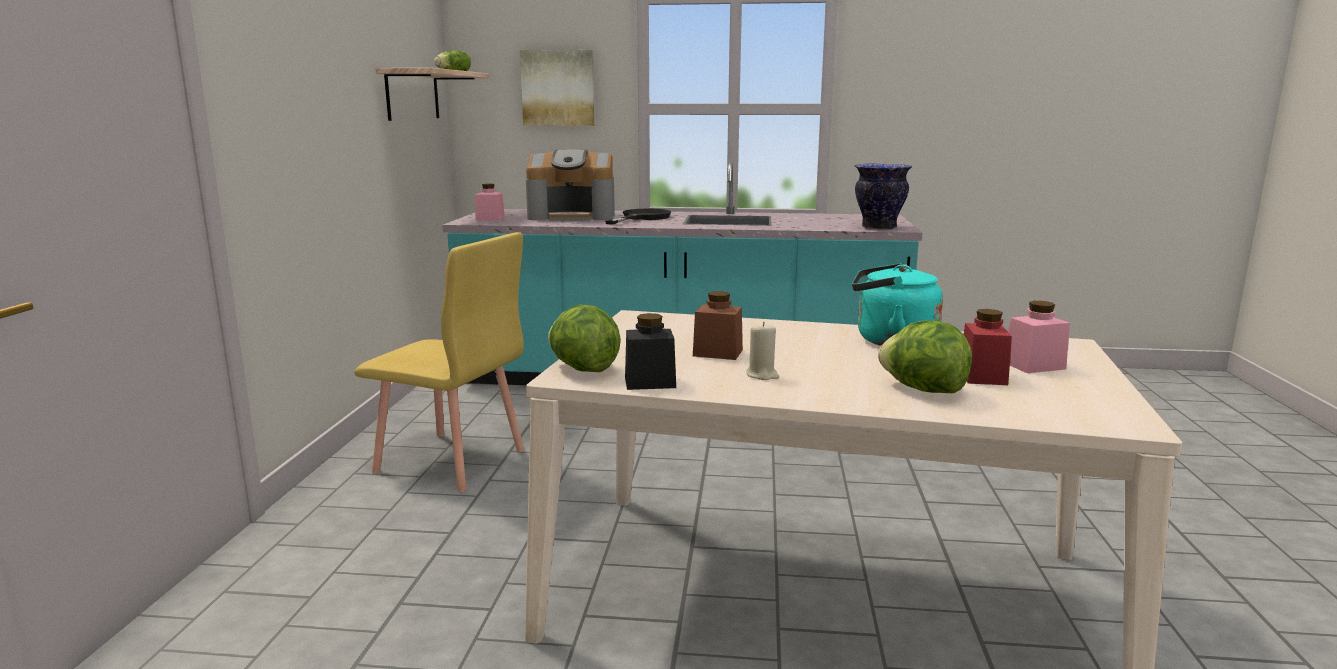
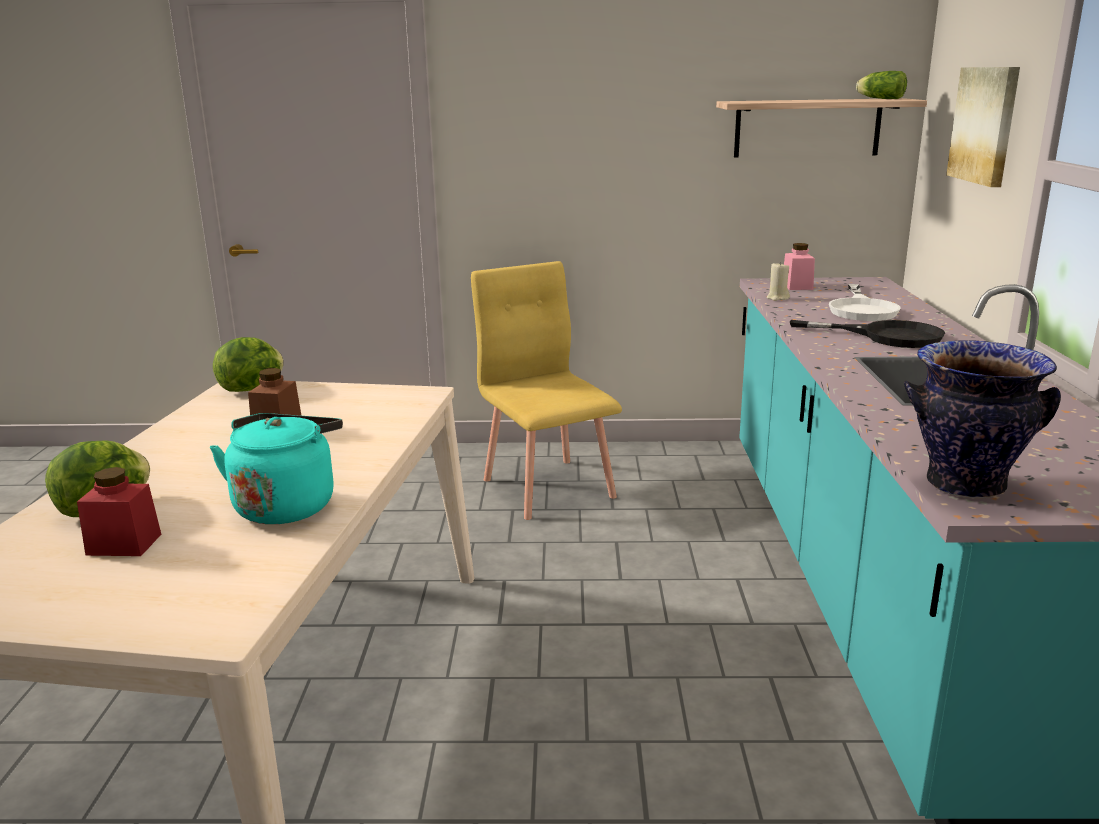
camera: 85 degrees right, 5 degrees up
yellow chair [354,232,524,492] -> yellow chair turned 135 degrees clockwise [471,261,622,520]
coffee machine [526,149,615,221] -> white frying pan [829,284,900,321]
black jar [625,313,676,390] -> none
beige candle [746,322,779,380] -> beige candle moved to [767,262,790,301]
pink jar [1008,301,1070,373] -> none

